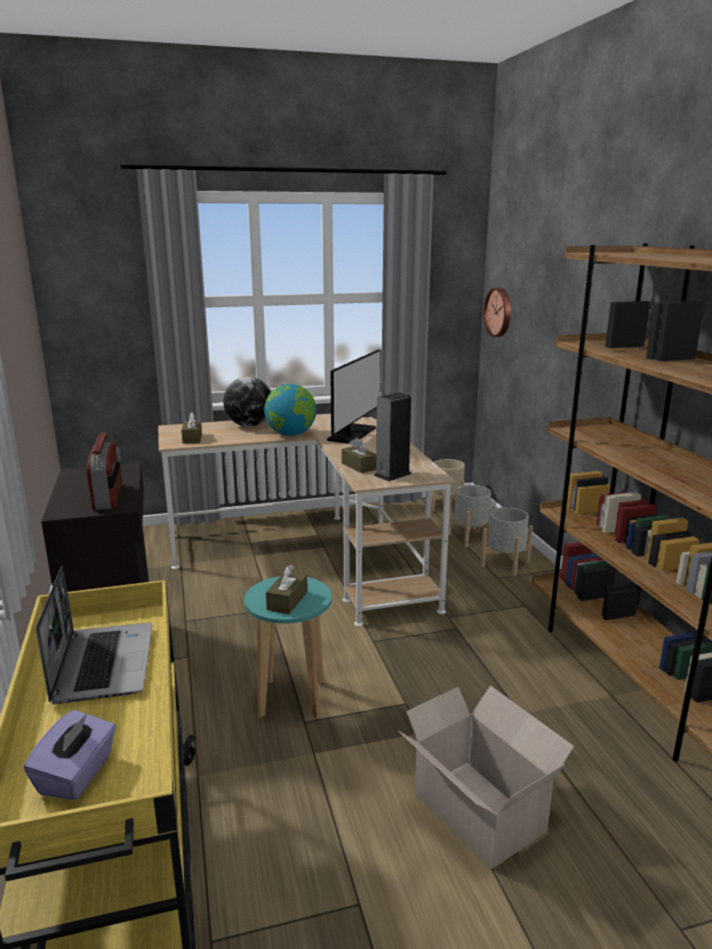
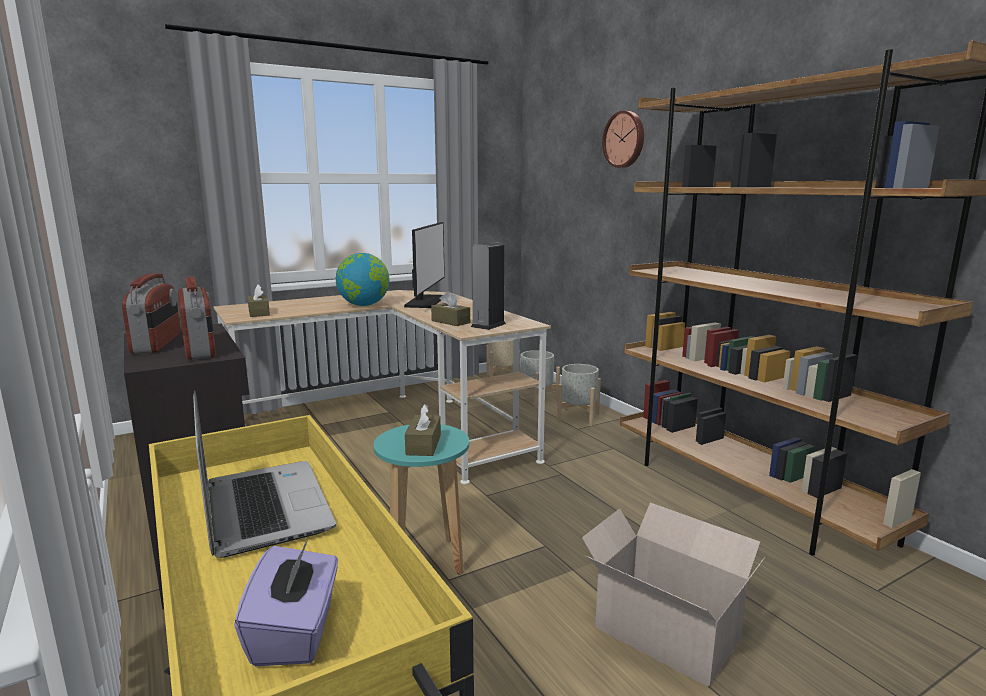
camera: 15 degrees left, 5 degrees down
globe [223,377,271,427] -> none
wall clock [484,288,511,337] -> wall clock moved to [602,111,644,168]
none -> radio [122,273,180,354]

